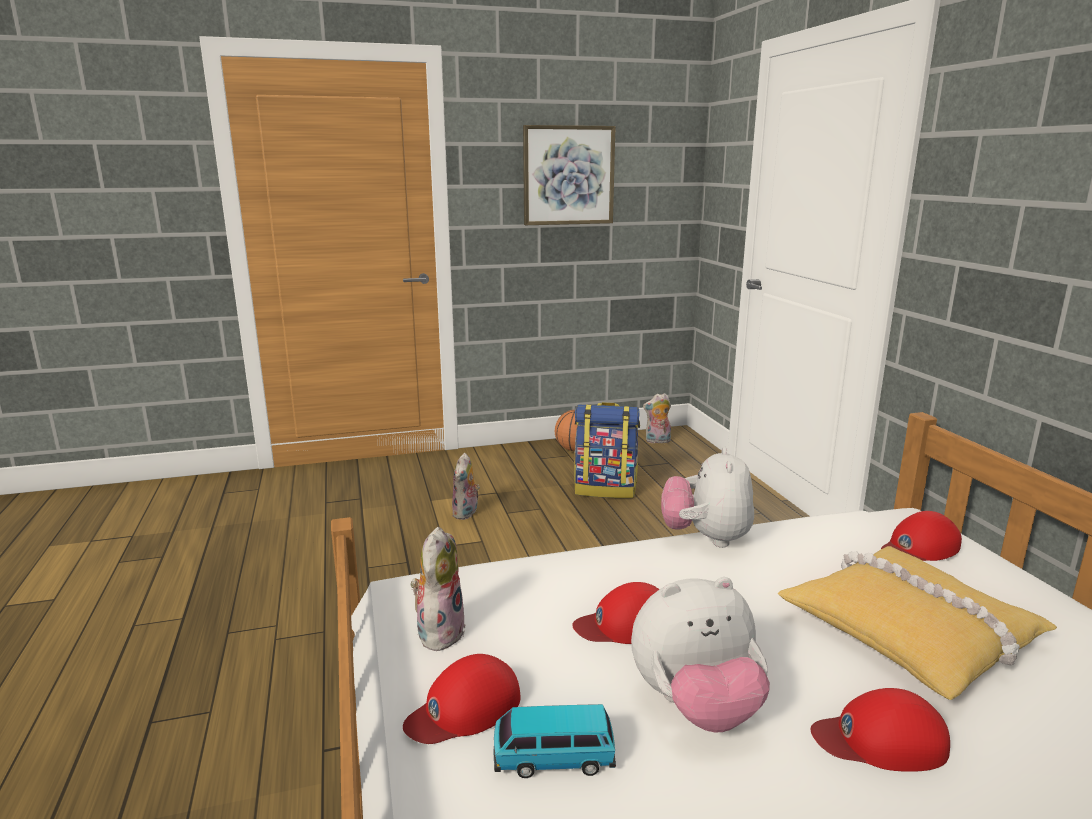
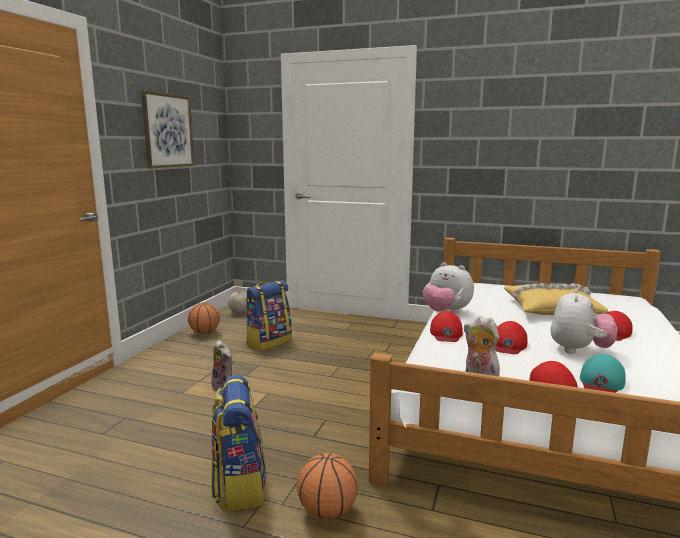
camera: 55 degrees left, 5 degrees down
toy car [494,704,616,778] -> turquoise cap [580,354,626,393]
plush toy [643,393,671,443] -> globe [228,279,247,314]
red cap [881,511,962,561] -> red cap moved to [430,311,463,342]
none -> backpack [211,375,267,511]
none -> basketball [297,453,358,519]

